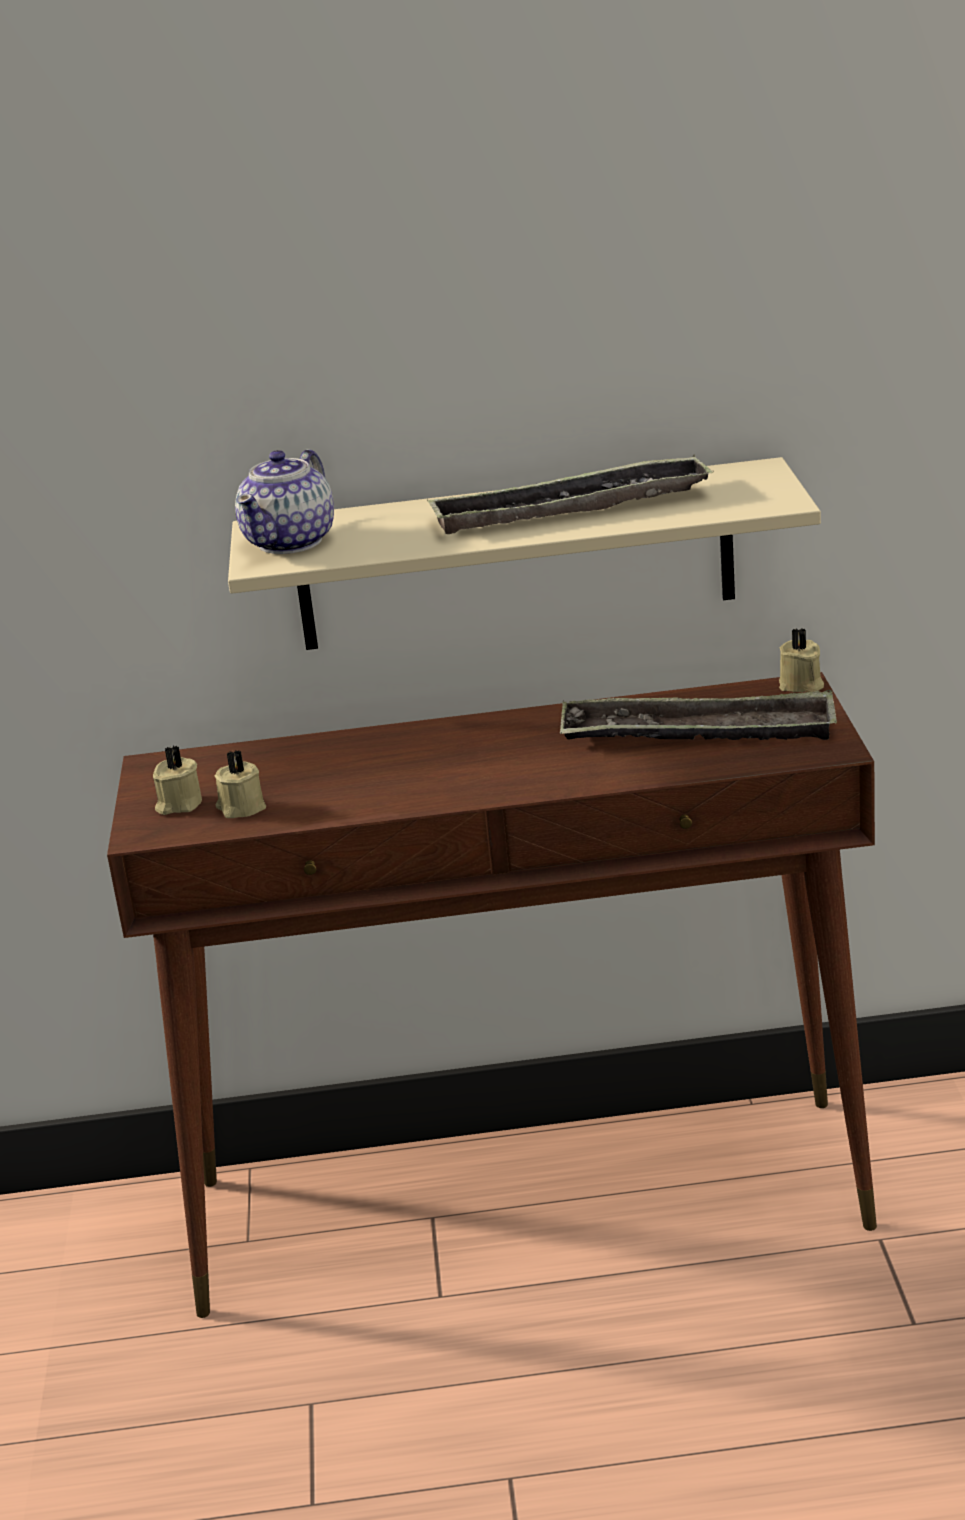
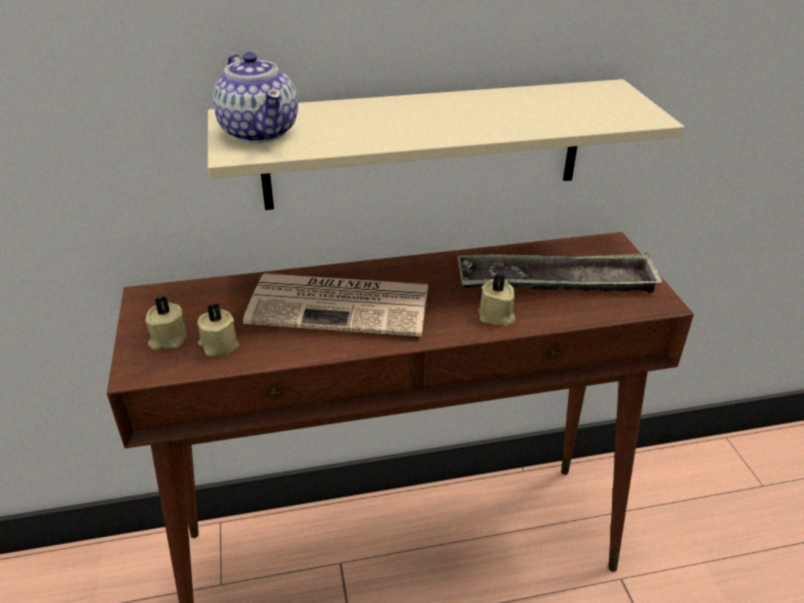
camera: 10 degrees left, 10 degrees up
teapot [235,449,334,554] -> teapot turned 45 degrees counterclockwise [213,52,298,143]
tray [427,455,714,534] -> none
beige candle [779,628,824,692] -> beige candle moved to [478,274,515,326]
none -> newspaper [243,274,428,337]

